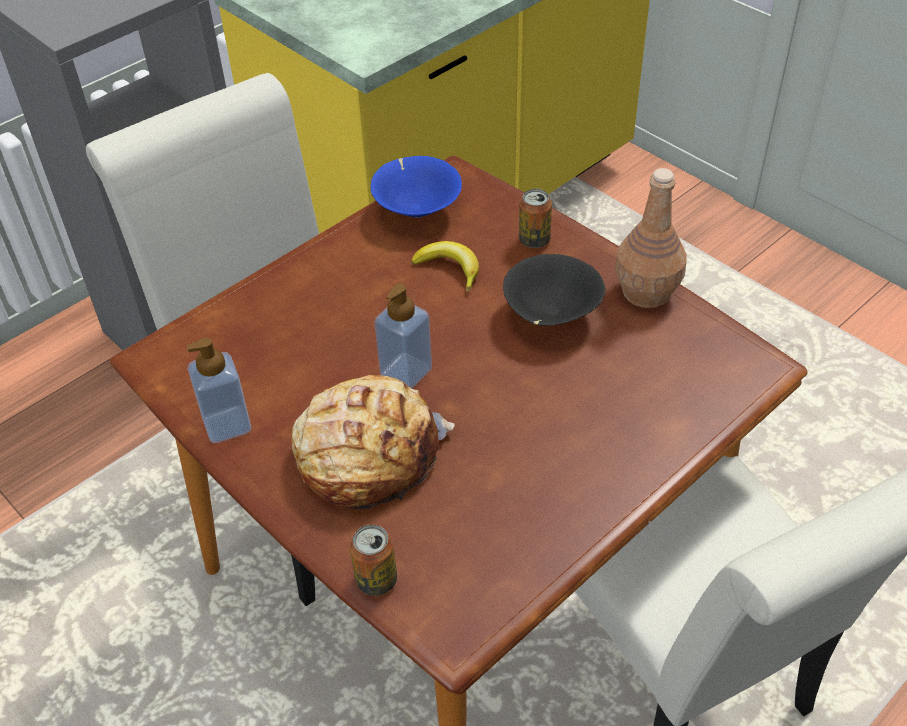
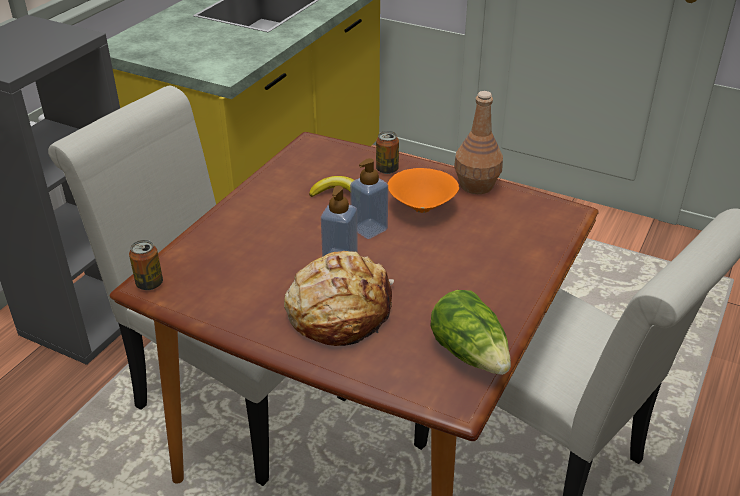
camera: 20 degrees left, 10 degrees down
soap dispenser [187,338,251,443] -> soap dispenser moved to [350,158,388,239]
can [350,525,397,596] -> can moved to [129,240,163,290]
blue bowl [371,156,462,218] -> none
black bowl [503,254,606,326] -> orange bowl [388,168,459,213]
none -> lettuce [431,290,511,375]

